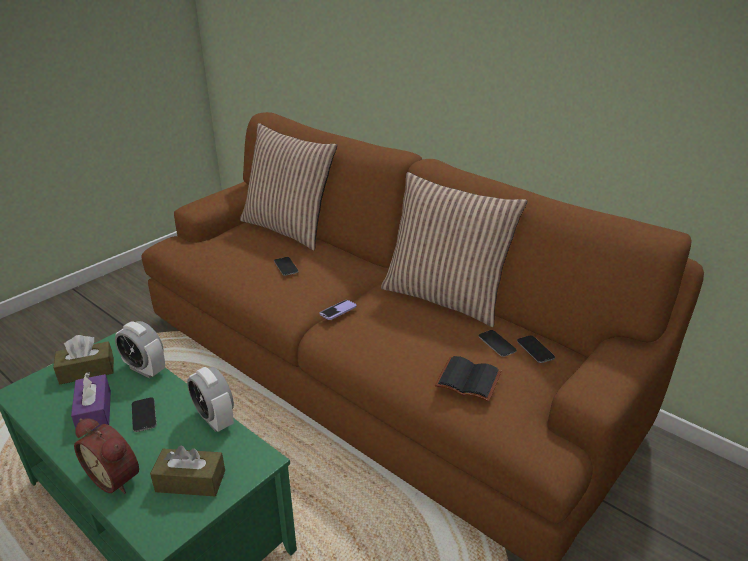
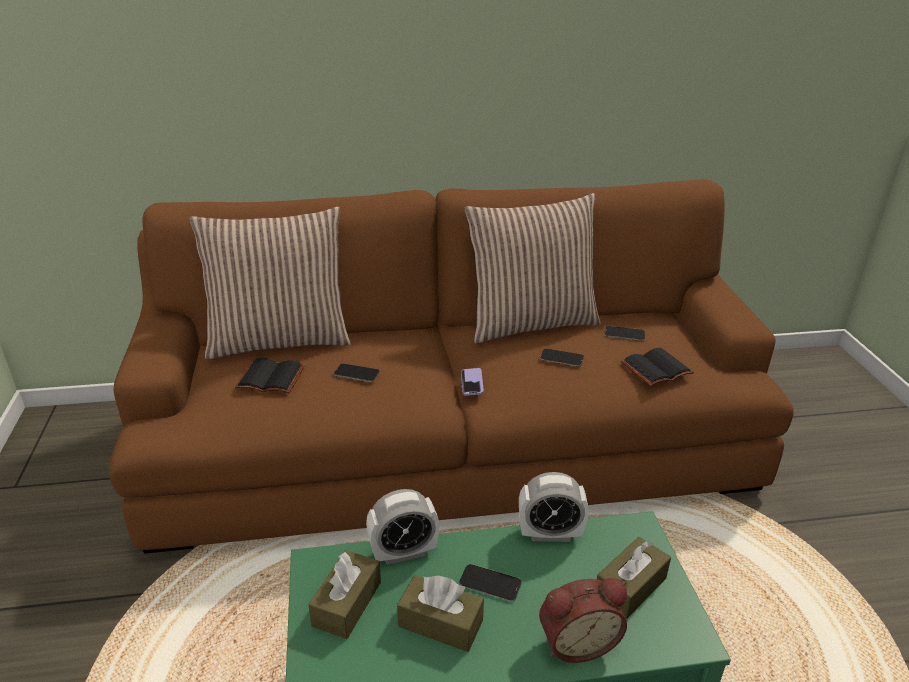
camera: 50 degrees left, 0 degrees up
purple tissue box [71,372,111,431] -> brown tissue box [397,575,484,652]
phone [517,335,555,363] -> phone moved to [541,349,584,366]
none -> black book [235,358,305,393]

